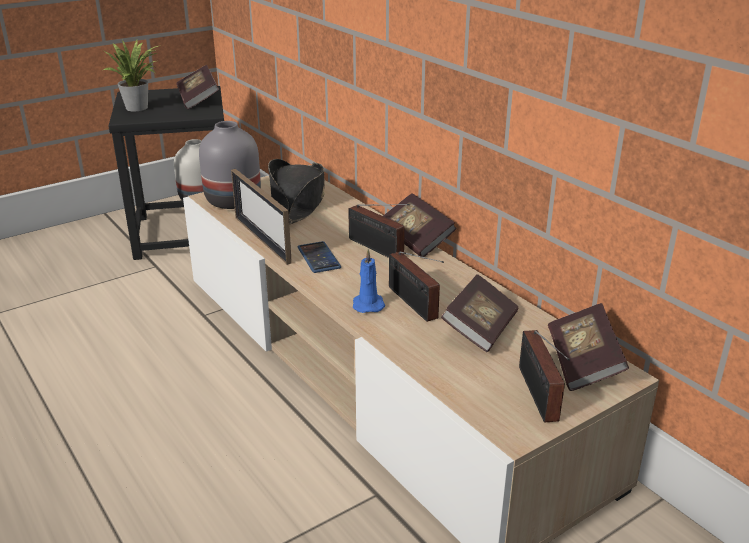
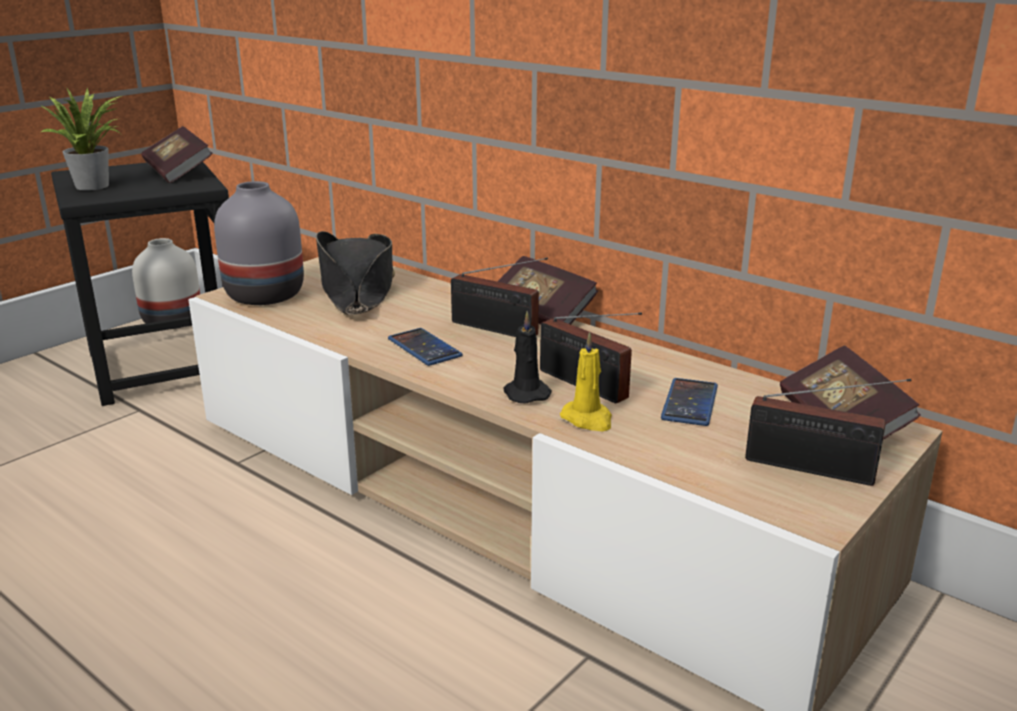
camera: 15 degrees left, 5 degrees down
picture frame [231,169,292,265] -> none
blue candle [353,249,385,313] -> black candle [504,311,552,404]
book [441,274,519,352] -> phone [661,378,718,426]
radio [519,330,570,422] -> radio turned 45 degrees counterclockwise [745,379,911,486]
none -> yellow candle [560,332,612,431]

